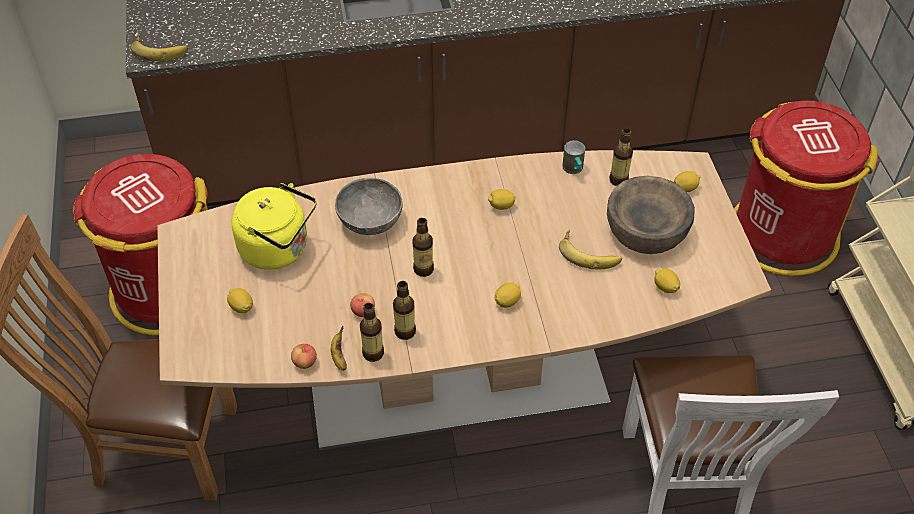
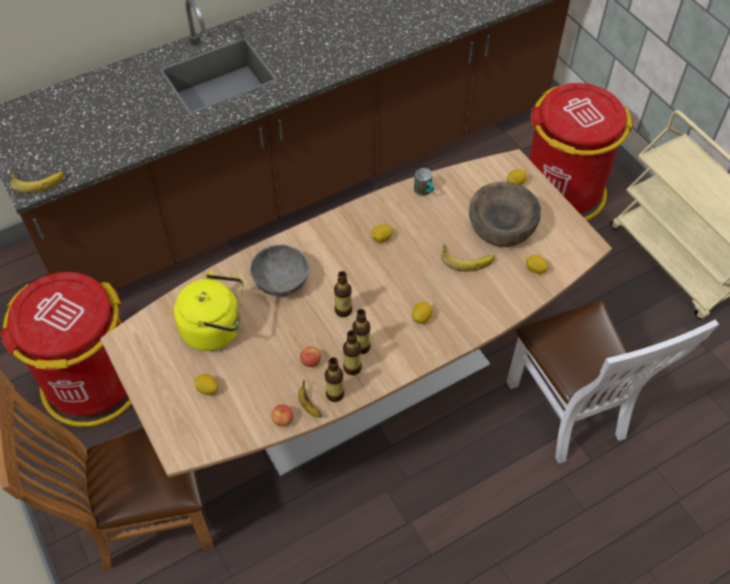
camera: 20 degrees left, 5 degrees up
bottle [609,128,633,186] -> bottle moved to [352,309,370,354]

